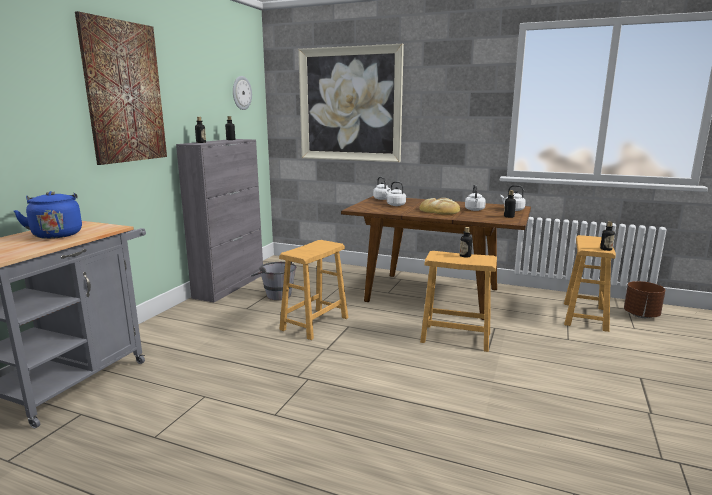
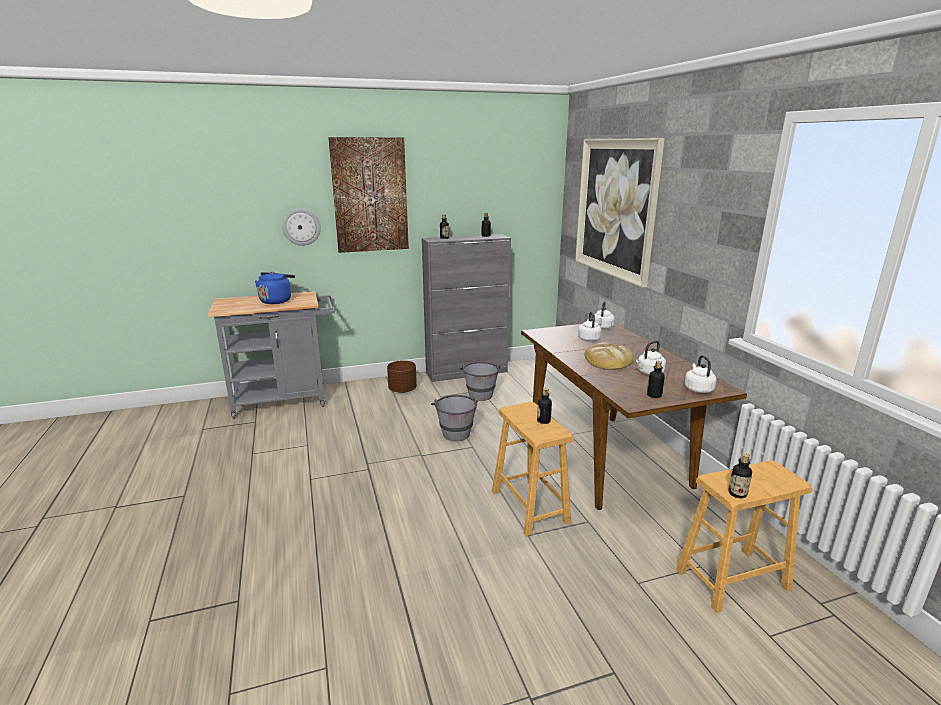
camera: 50 degrees right, 5 degrees up
wall clock [233,76,252,110] -> wall clock moved to [282,208,321,246]
brown stool [279,240,348,340] -> grey bucket [431,395,478,441]
brown planter [624,281,665,318] -> brown planter moved to [387,360,417,393]

